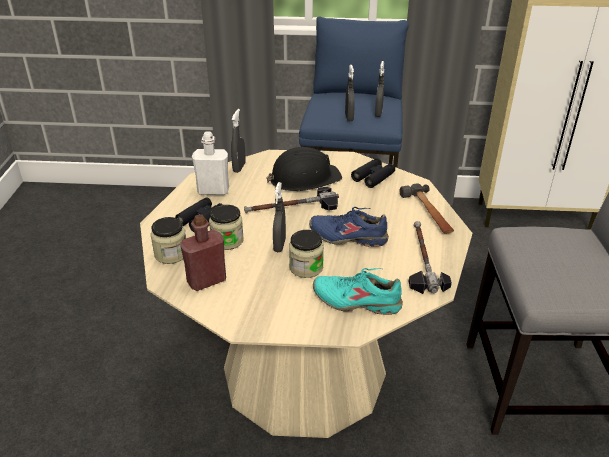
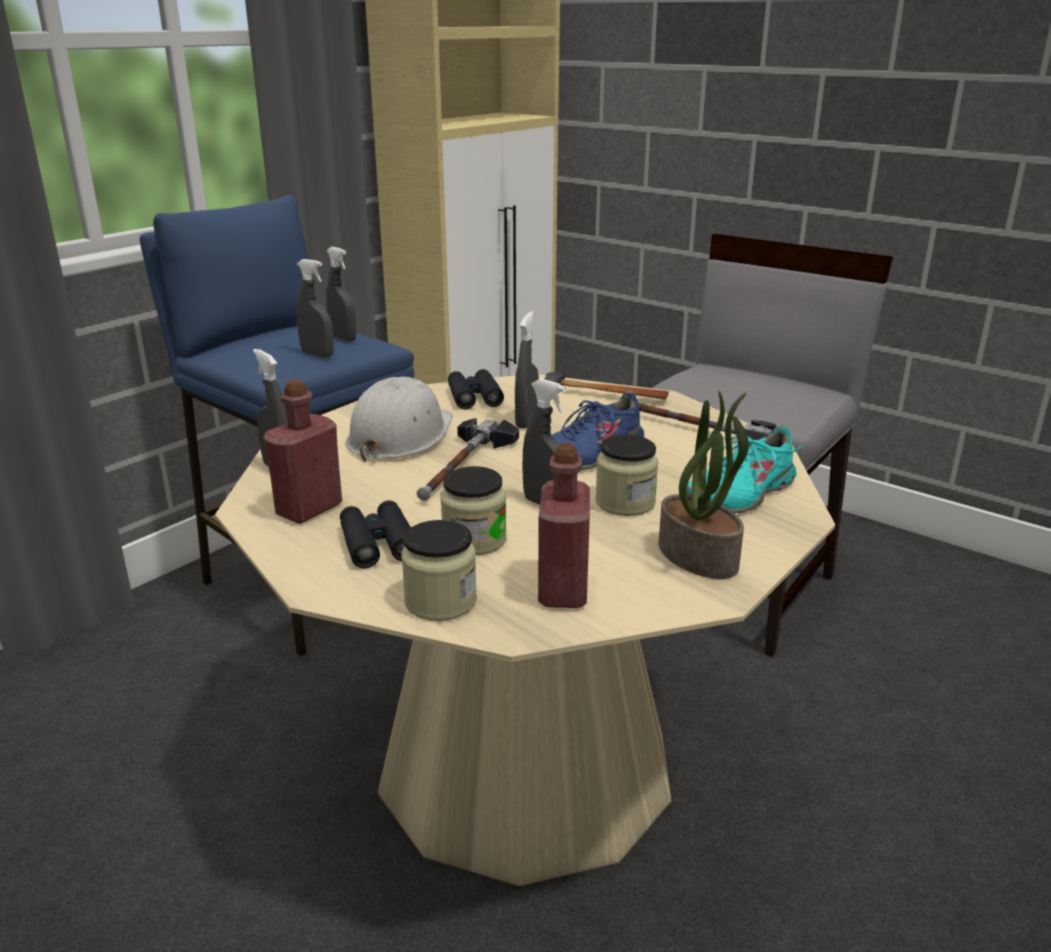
camera: 55 degrees left, 10 degrees down
white bottle [192,131,229,195] -> red bottle [263,379,342,524]
black hard hat [266,147,342,191] -> white hard hat [346,377,452,462]
none -> grey spray bottle [515,311,539,428]
none -> potted plant [659,391,749,579]

